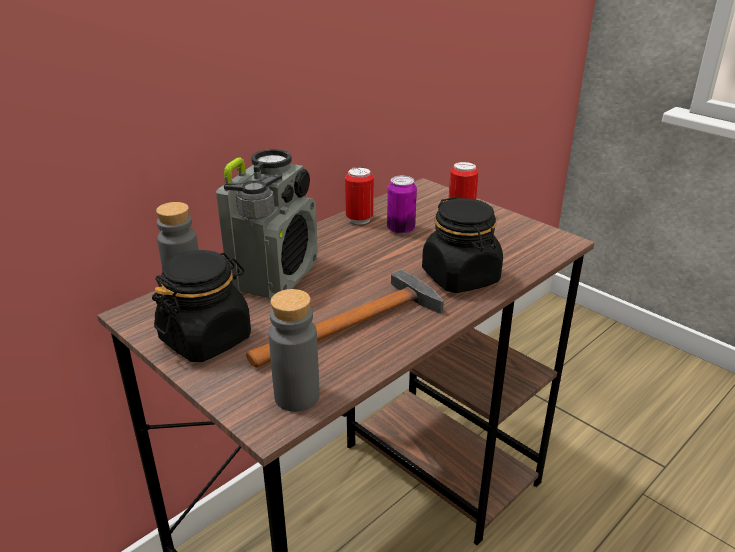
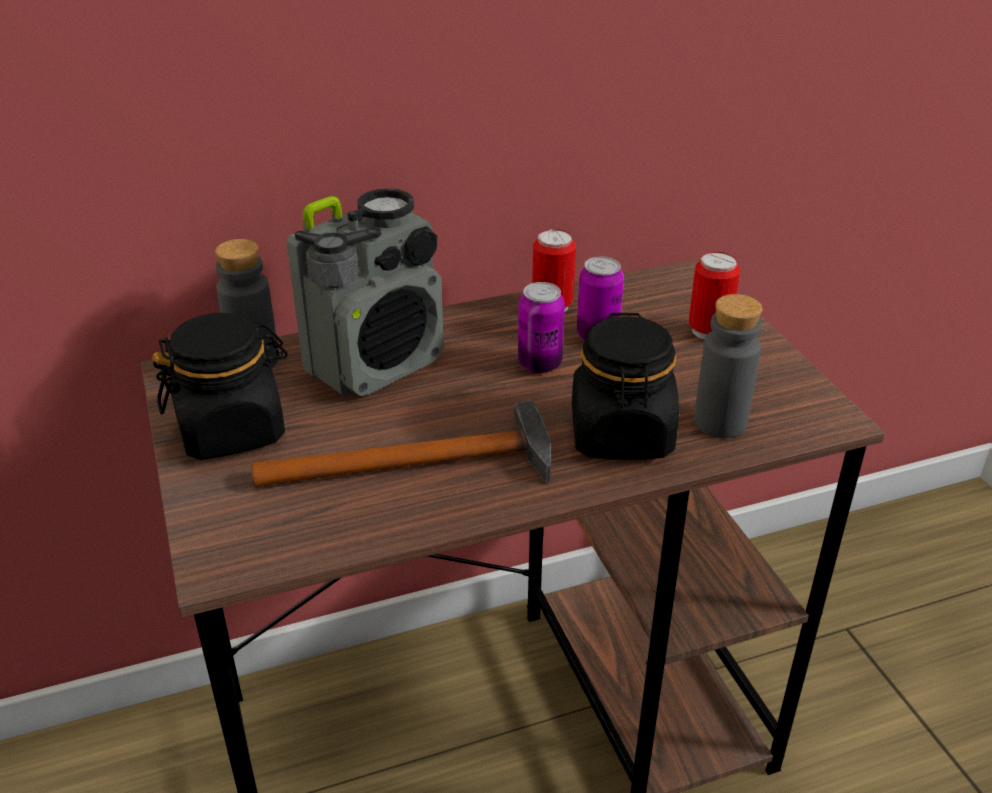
camera: 25 degrees right, 5 degrees up
grey bottle [269,289,320,412] -> grey bottle moved to [694,294,762,438]
none -> can [518,282,565,374]

